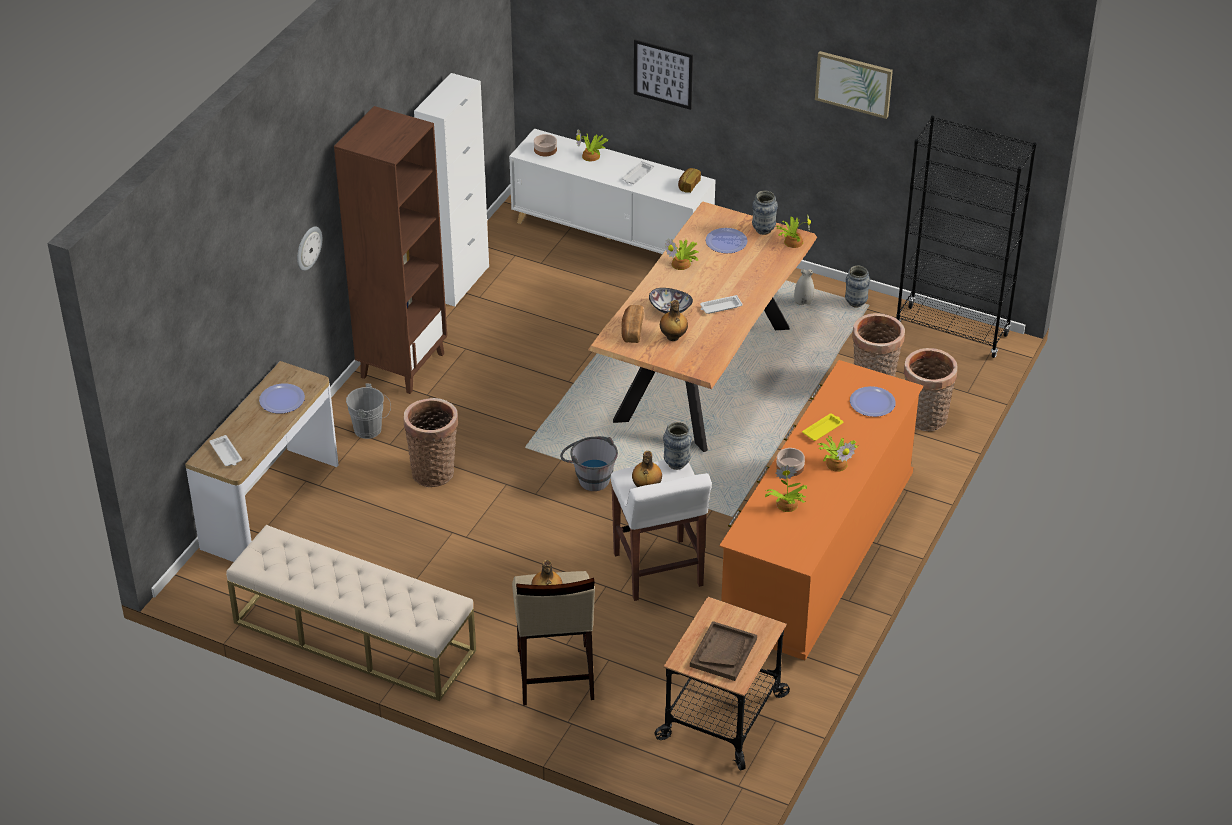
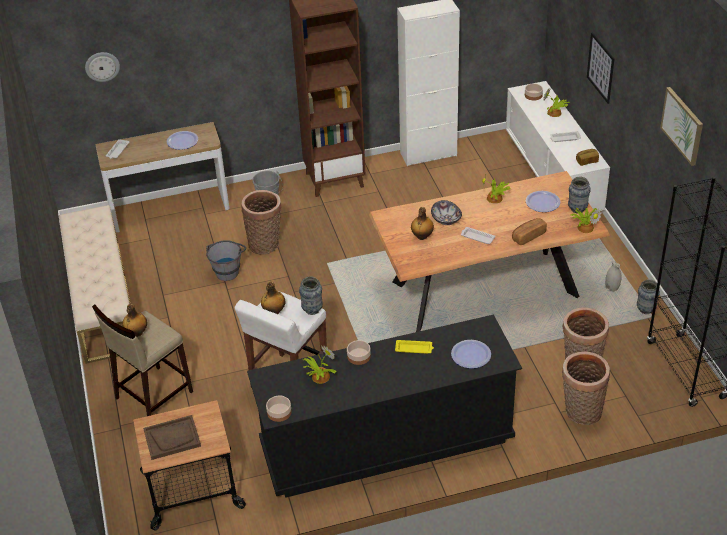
camera: 50 degrees right, 0 degrees up
wall clock [297,226,322,271] -> wall clock moved to [85,52,120,82]
grey bucket [560,436,618,491] -> grey bucket moved to [206,240,246,281]
bread [621,305,644,343] -> bread moved to [512,218,547,245]
orange dresser [720,360,923,660] -> black dresser [247,315,522,498]
potted plant [818,436,858,472] -> none
none -> bowl [266,396,292,422]

